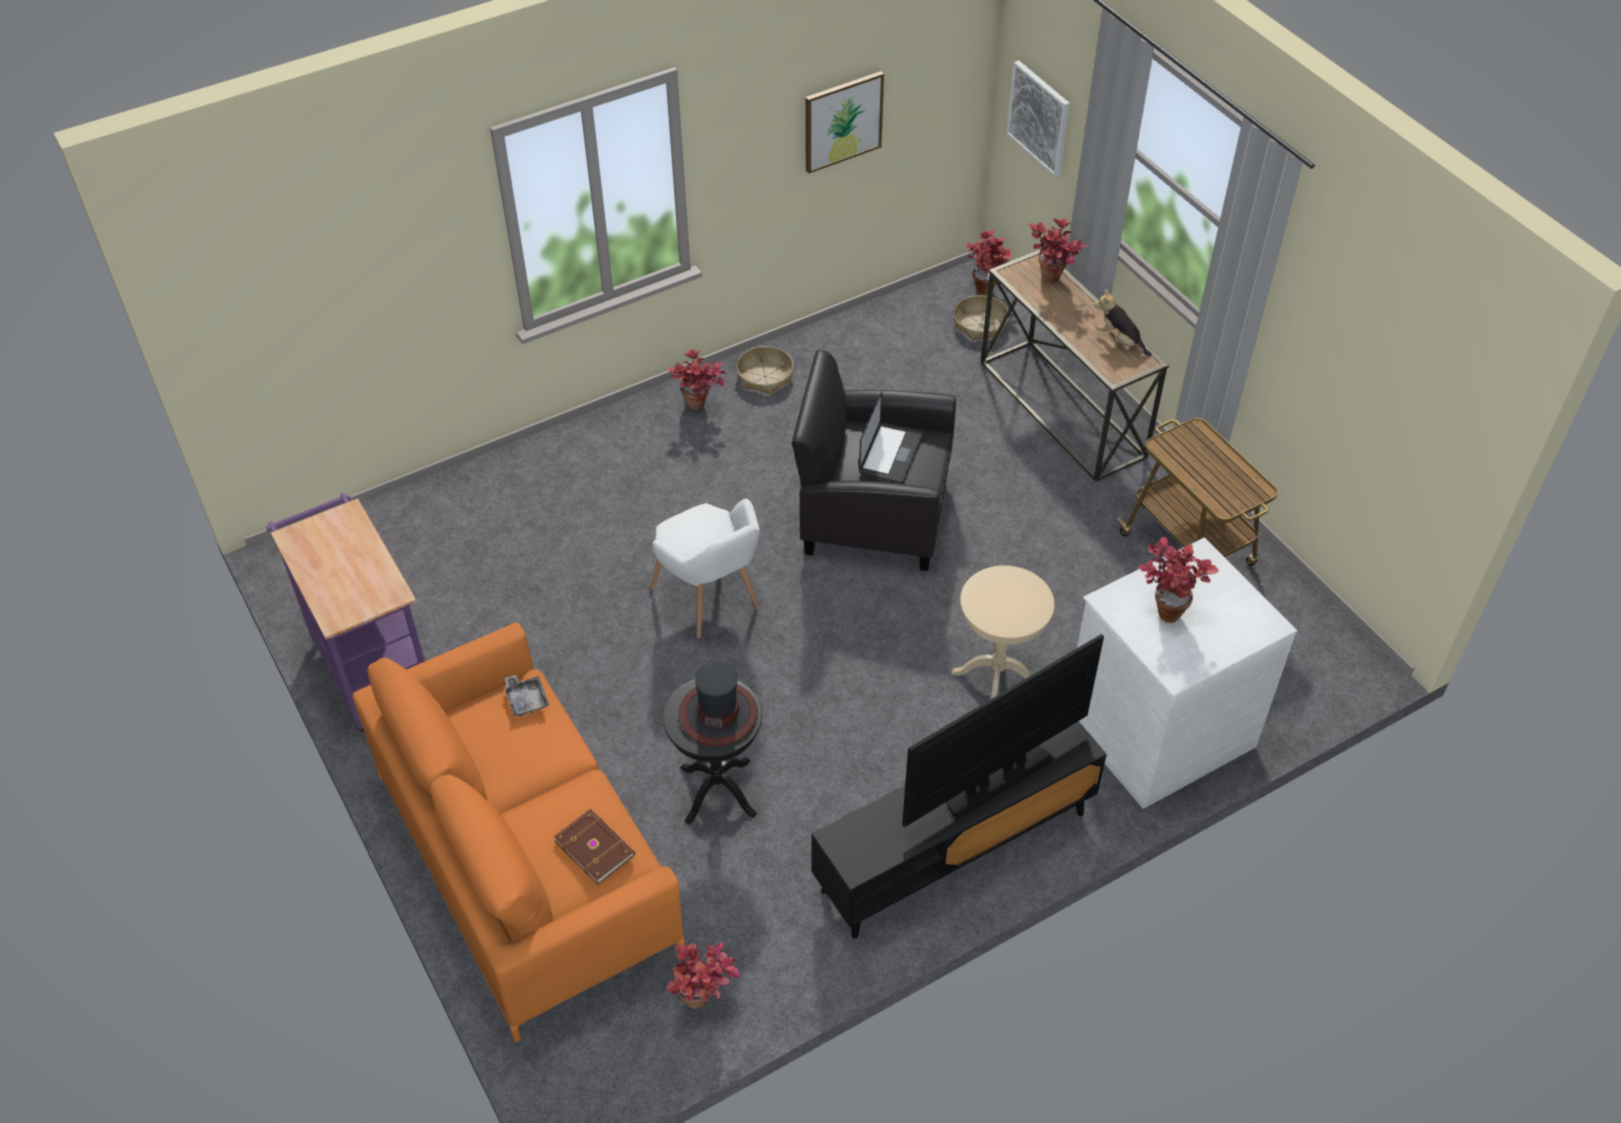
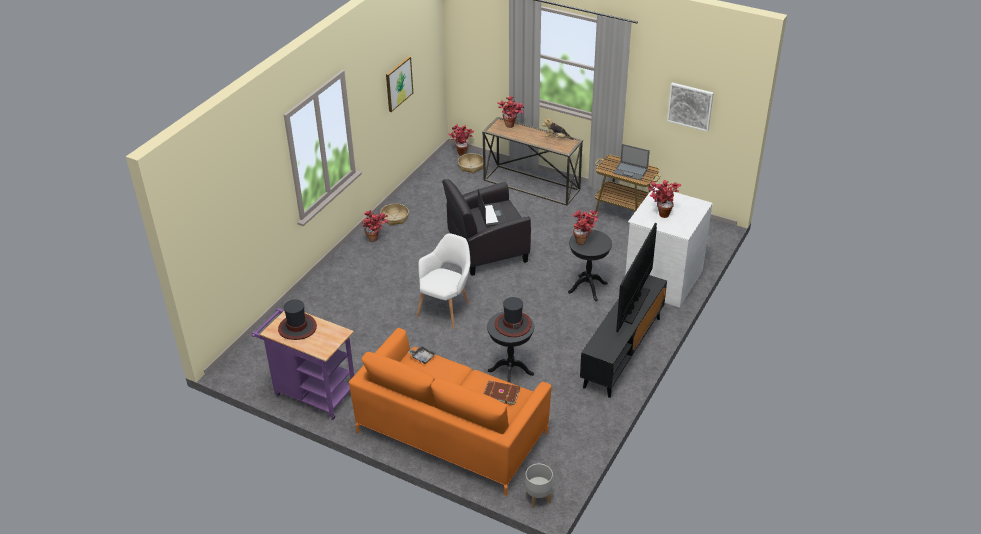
camera: 30 degrees left, 10 degrees down
white armchair [650,499,760,638] -> white armchair turned 90 degrees counterclockwise [417,233,470,329]
potted plant [667,943,740,1009] -> potted plant moved to [571,210,598,245]
beige side table [951,566,1054,699] -> black side table [568,230,612,301]
picture [1006,60,1070,177] -> picture moved to [667,83,714,132]
none -> hat [278,299,317,340]
none -> grey planter [525,464,553,508]
none -> laptop [613,144,650,180]

